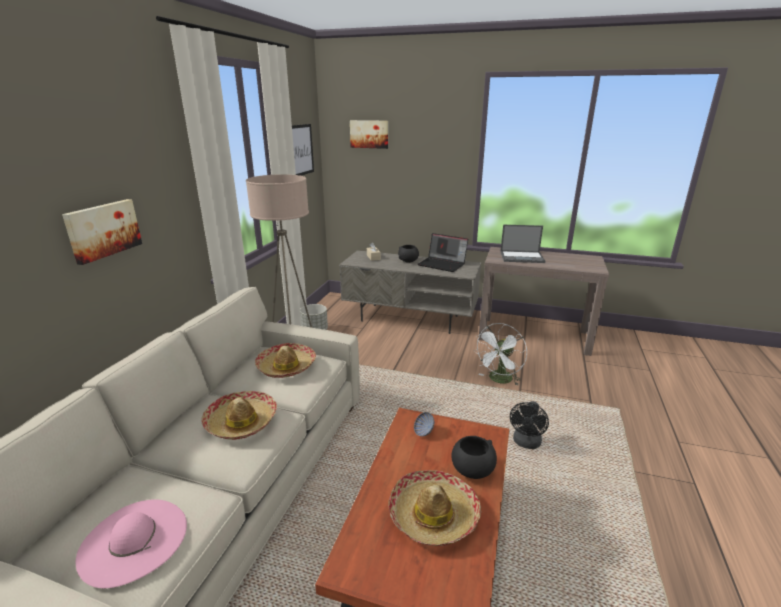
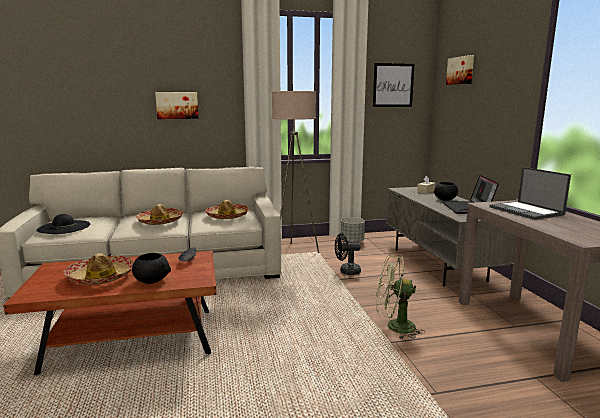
camera: 60 degrees right, 10 degrees down
pink hat [75,500,187,588] -> black hat [36,214,90,234]
white fan [474,323,527,386] -> green fan [376,255,425,339]
black fan [510,401,549,449] -> black fan moved to [335,233,361,275]

